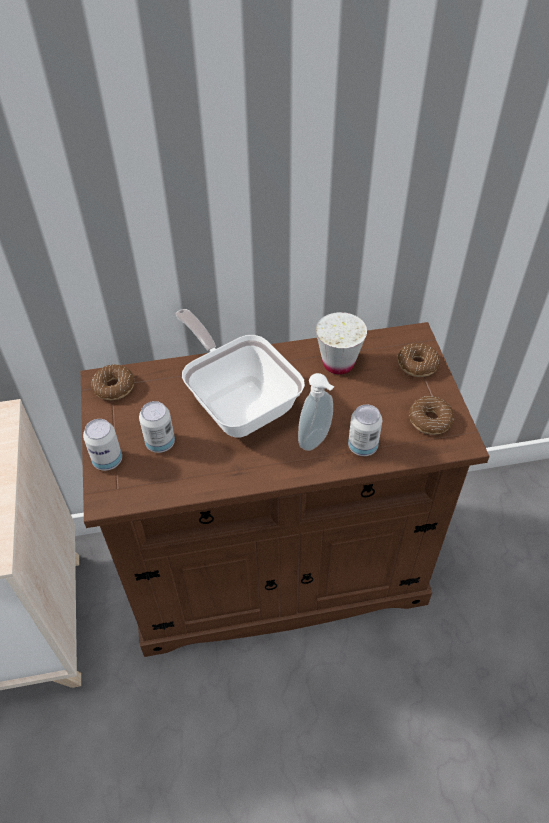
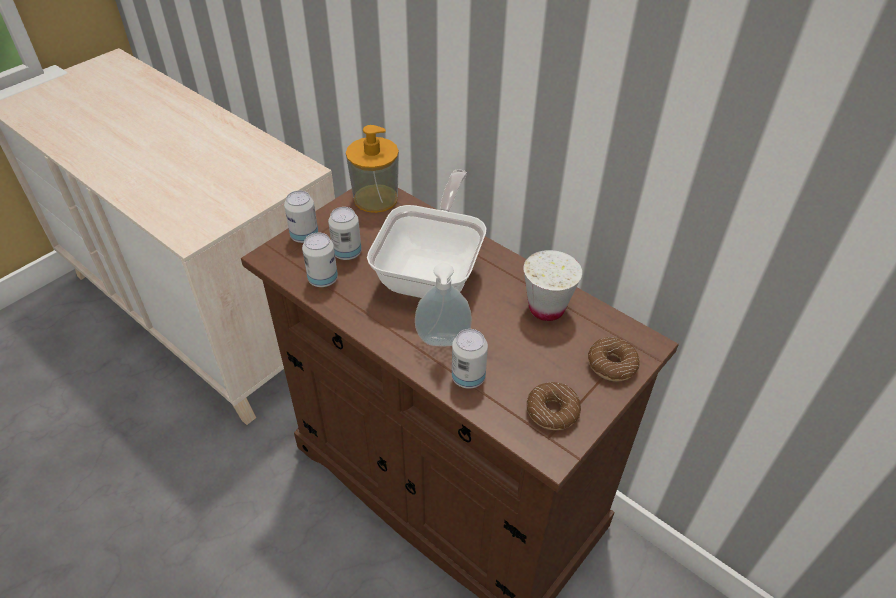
camera: 50 degrees right, 5 degrees down
donut [91,364,135,400] -> soap dispenser [346,125,399,213]
none -> can [302,233,338,287]

